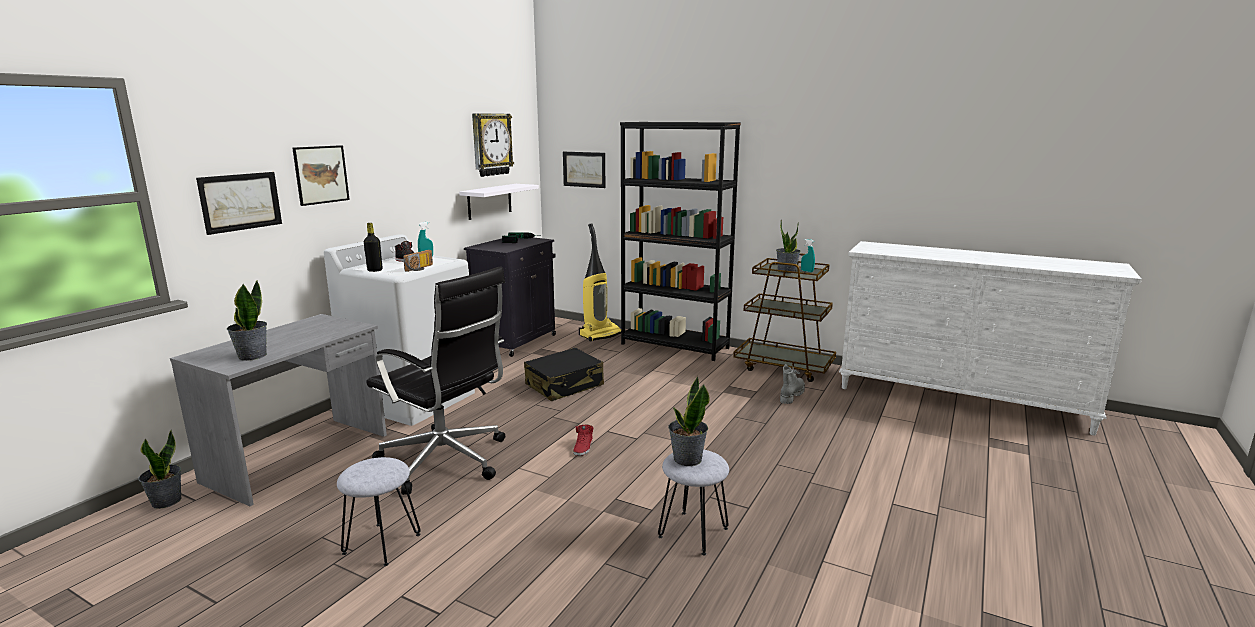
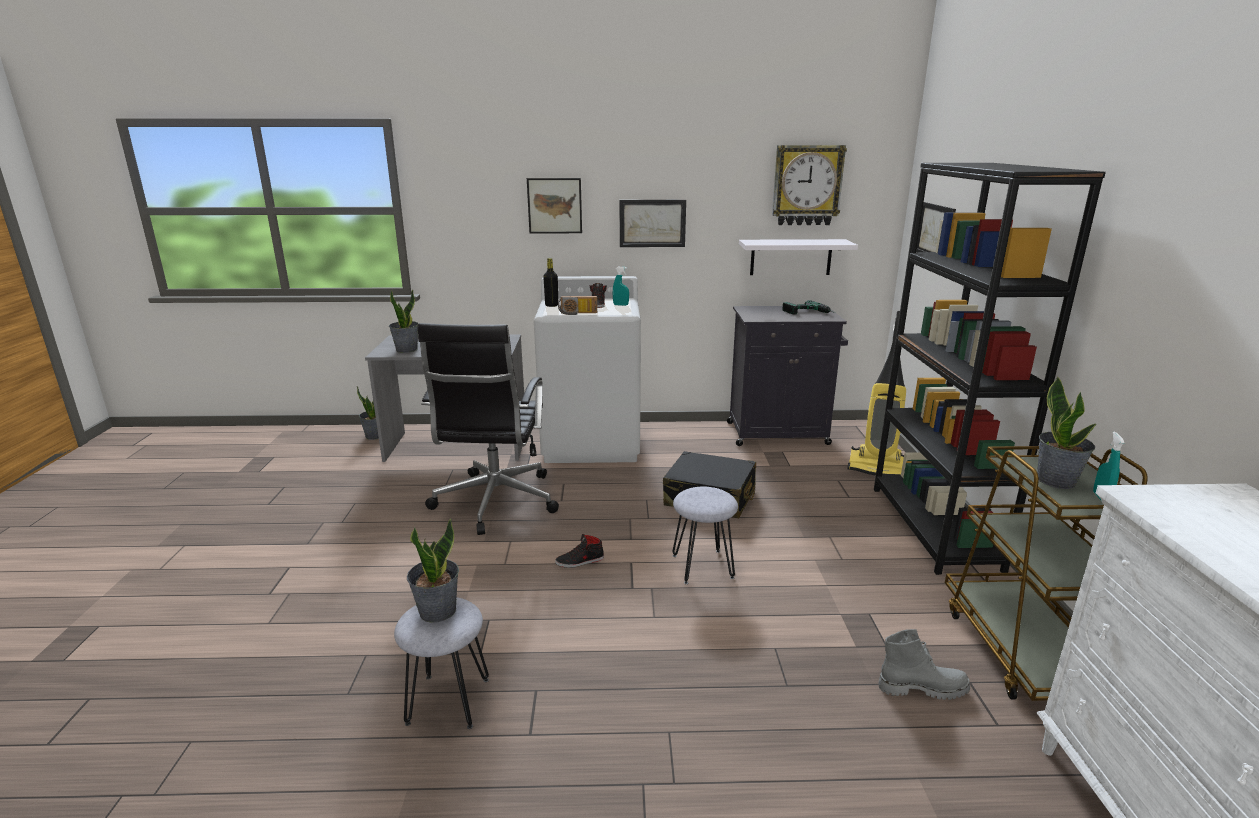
camera: 60 degrees right, 5 degrees up
picture [196,172,282,235] -> picture moved to [620,200,686,247]
grey stool [337,457,421,566] -> grey stool moved to [672,487,738,584]
red shoe [573,425,594,456] -> black shoe [555,534,604,568]

